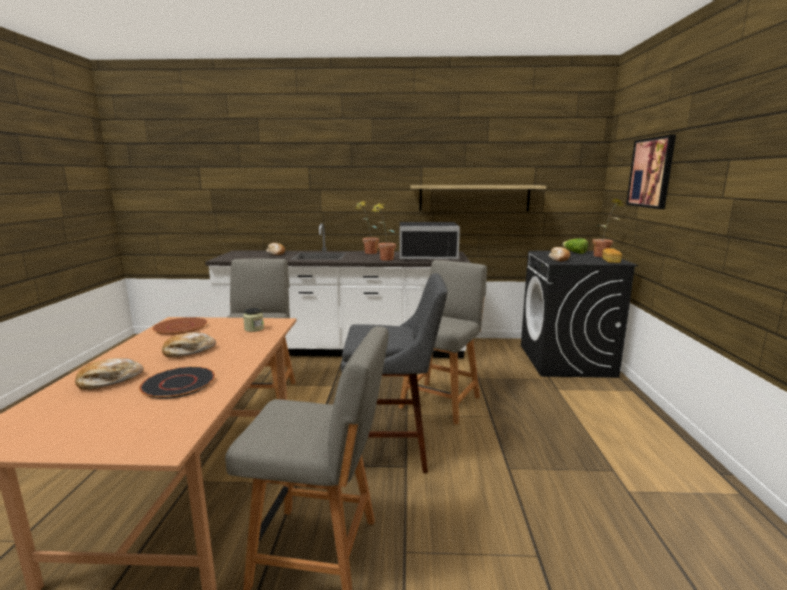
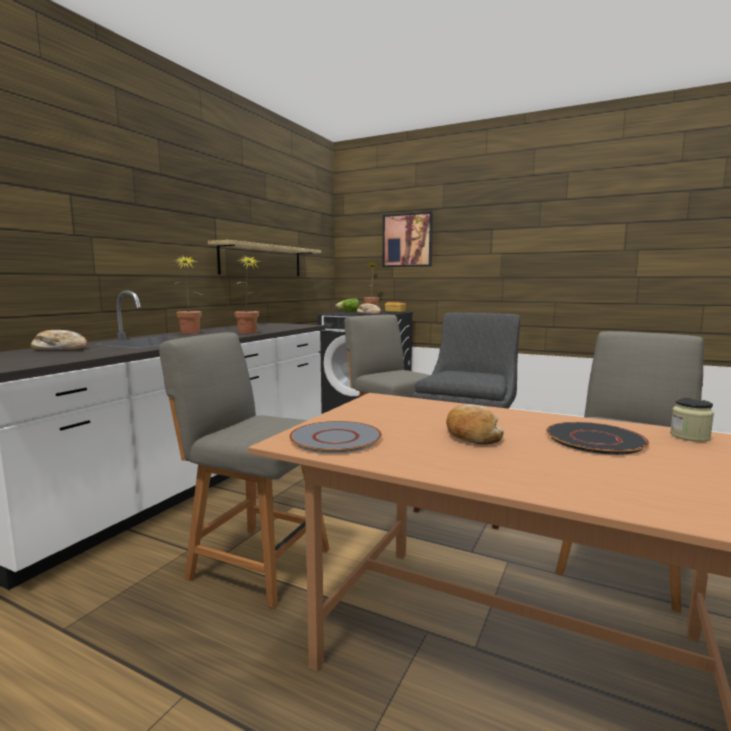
camera: 65 degrees left, 5 degrees down
bread [75,358,144,390] -> none
brown plate [152,317,207,335] -> grey plate [289,421,382,453]
jar [243,308,264,332] -> jar moved to [670,398,714,442]
black microwave [399,222,460,260] -> none

